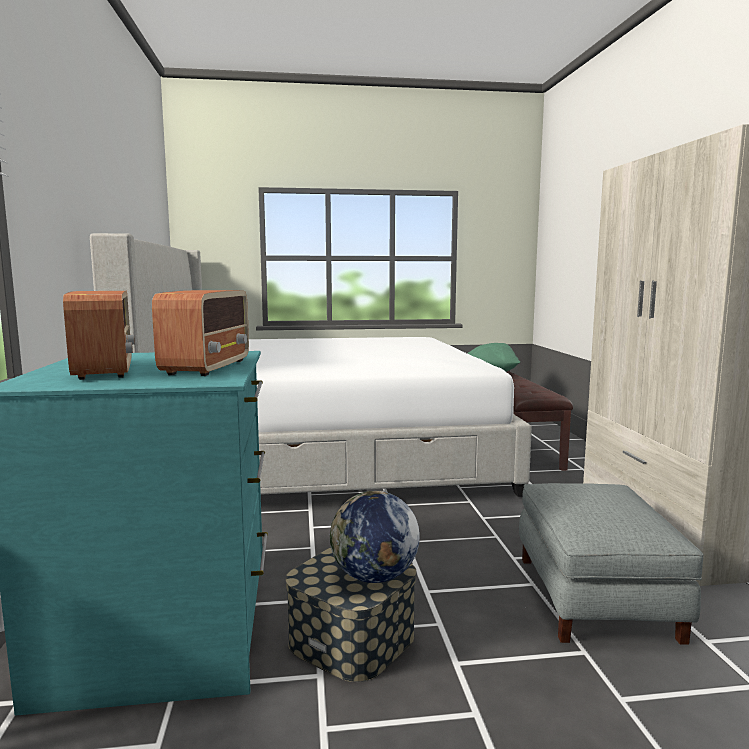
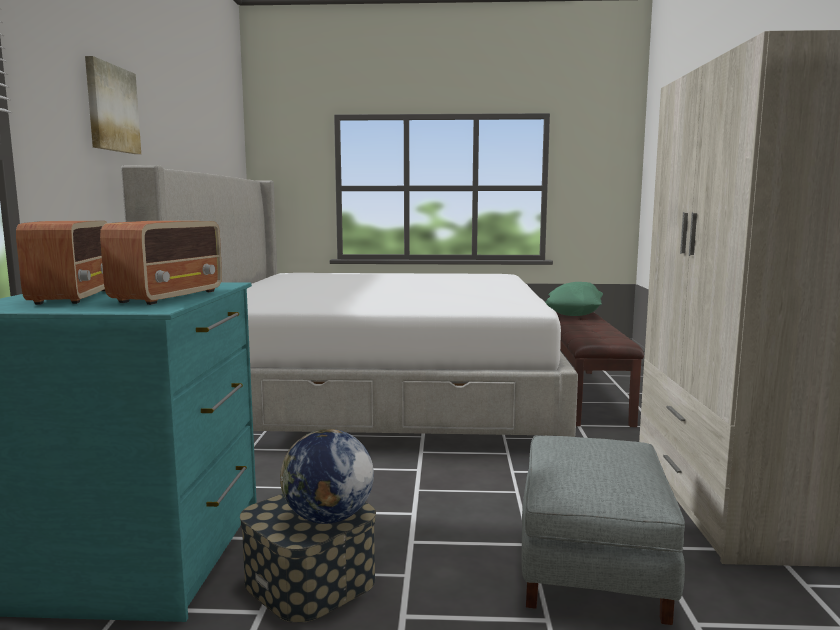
camera: 10 degrees right, 0 degrees up
none -> picture [85,56,141,154]

